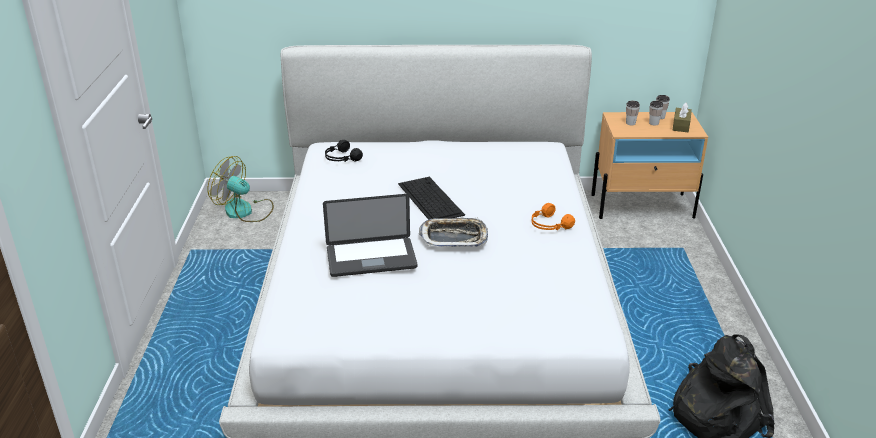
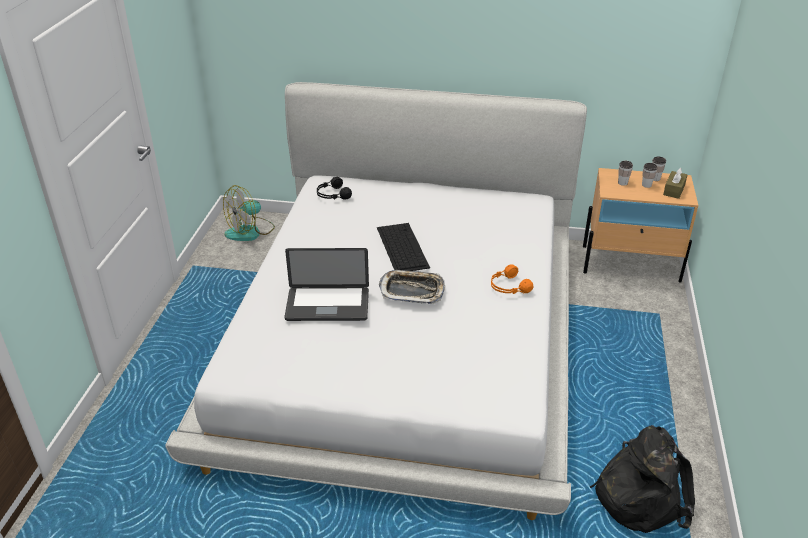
camera: 10 degrees right, 5 degrees up
fan [208,156,274,222] -> fan turned 75 degrees counterclockwise [223,185,275,241]

